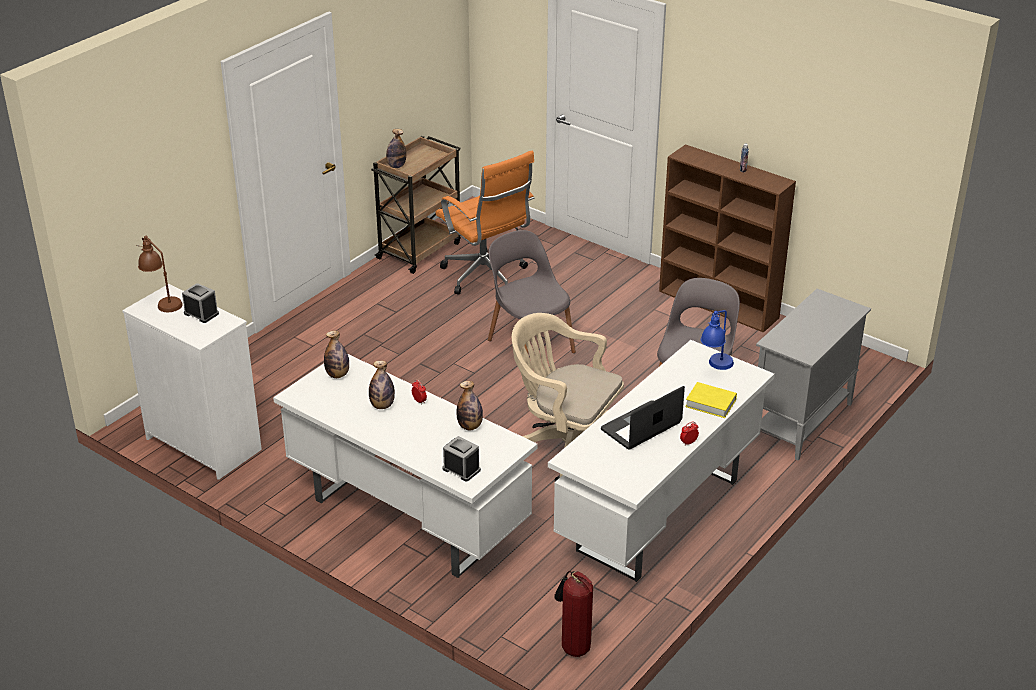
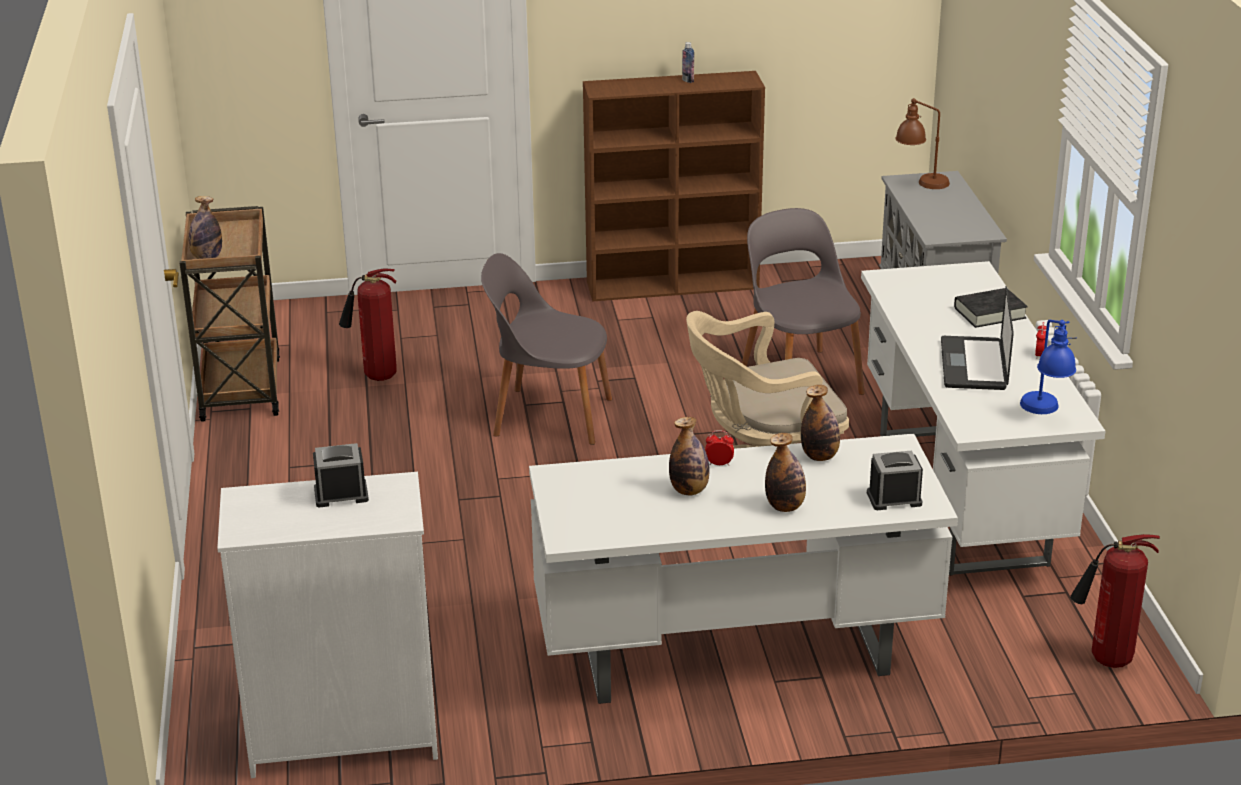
camera: 45 degrees left, 5 degrees down
brown table lamp [136,236,183,312] -> brown table lamp moved to [895,98,950,189]
bottle [324,330,349,378] -> bottle moved to [765,433,806,512]
orange office chair [436,151,534,295] -> fire extinguisher [339,269,397,381]
yellow book [685,382,737,418] -> black book [954,288,1028,328]
blue table lamp [701,310,734,370] -> blue table lamp moved to [1020,320,1077,414]

